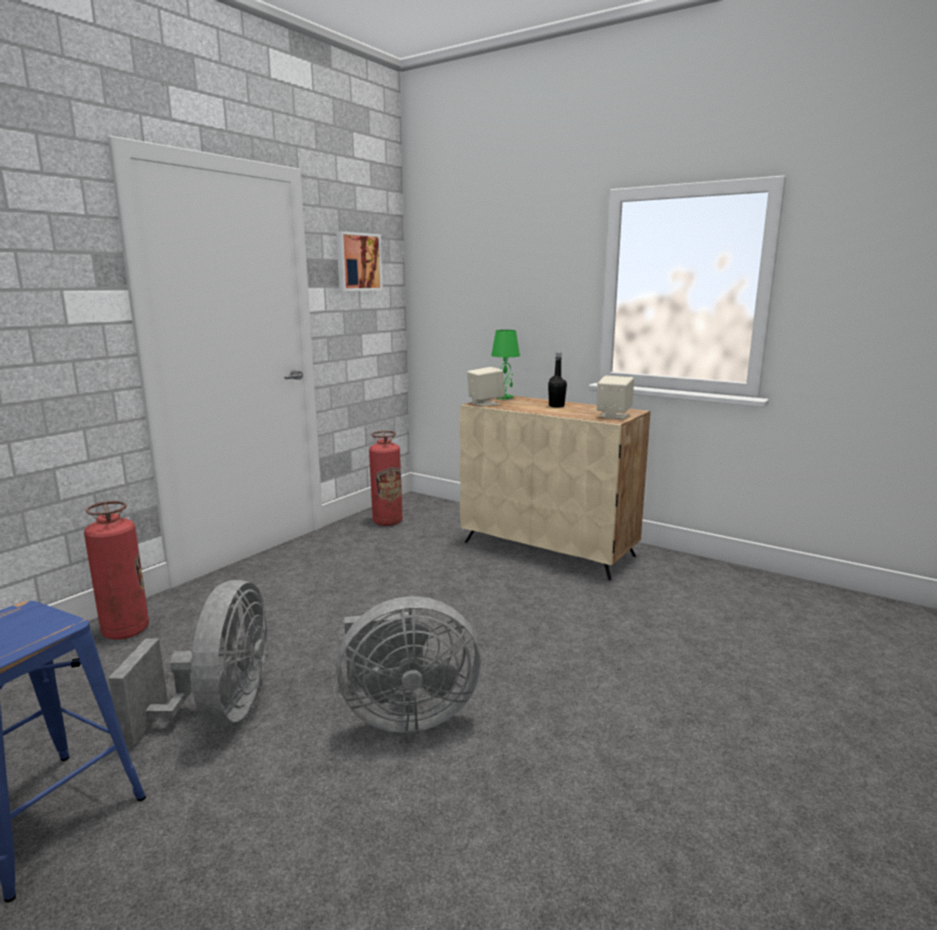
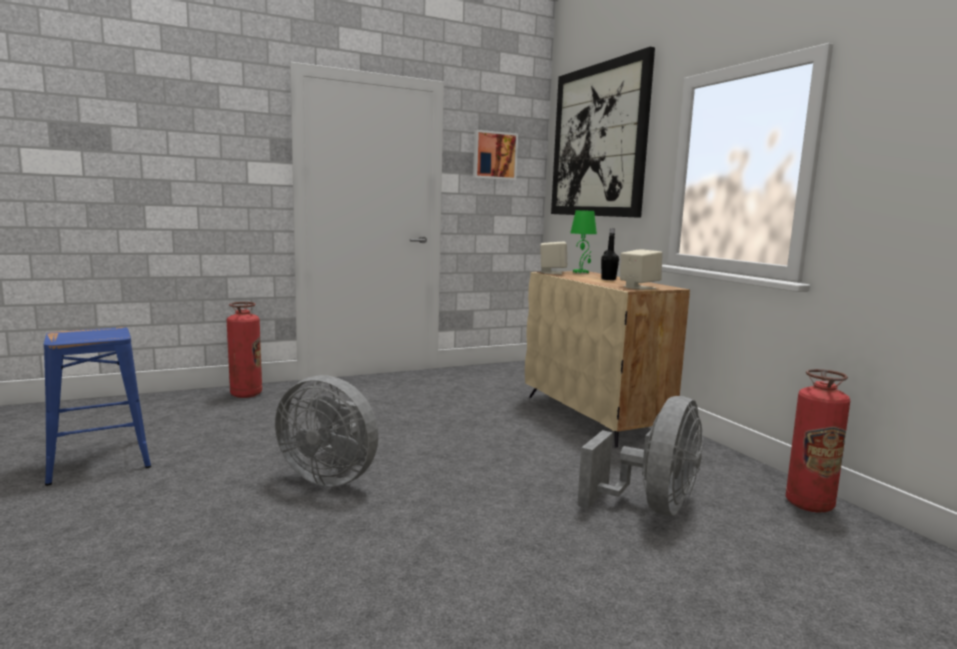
camera: 30 degrees right, 5 degrees down
grey fan [108,580,269,746] -> grey fan moved to [577,396,703,516]
fire extinguisher [369,431,403,526] -> fire extinguisher moved to [786,369,850,512]
none -> picture [551,47,655,218]

